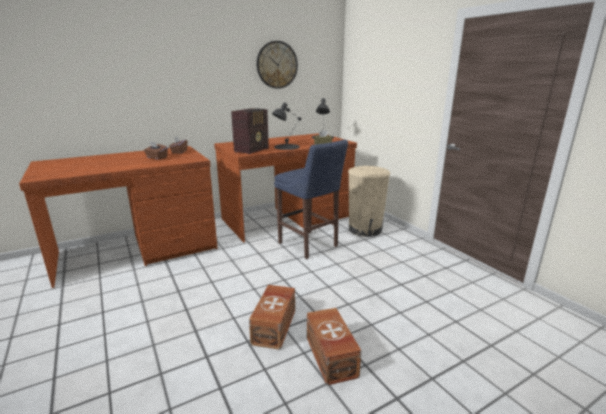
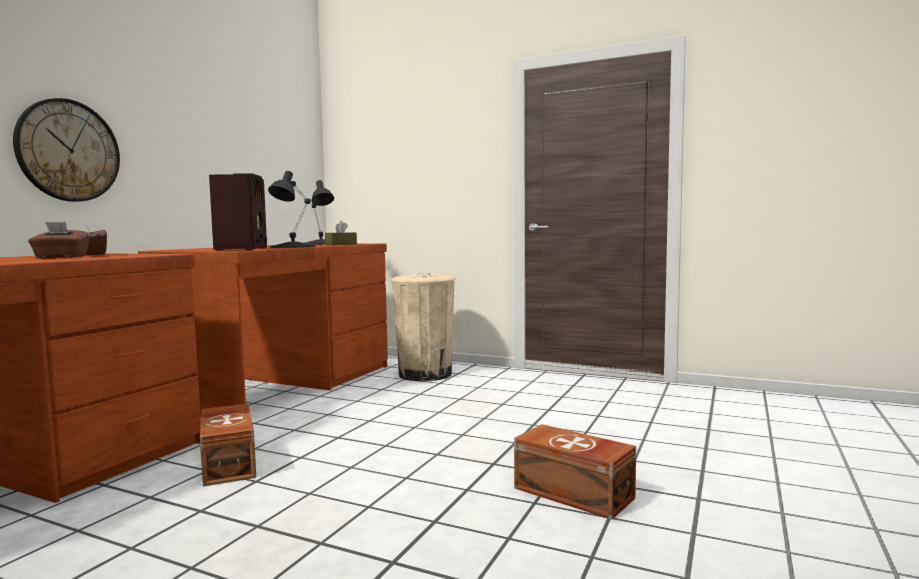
camera: 35 degrees left, 15 degrees down
brown storage box [249,285,295,350] -> brown storage box moved to [200,404,256,486]
wall clock [256,41,298,89] -> wall clock moved to [13,98,120,202]
blue stool [274,140,348,259] -> none

